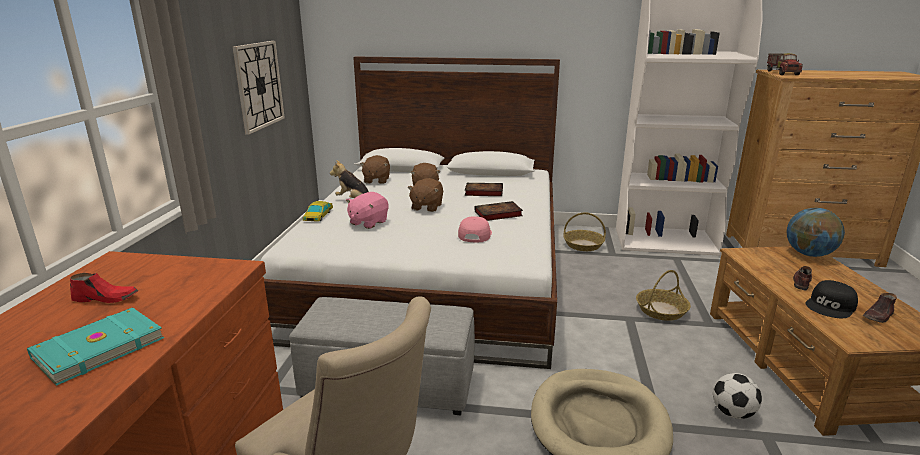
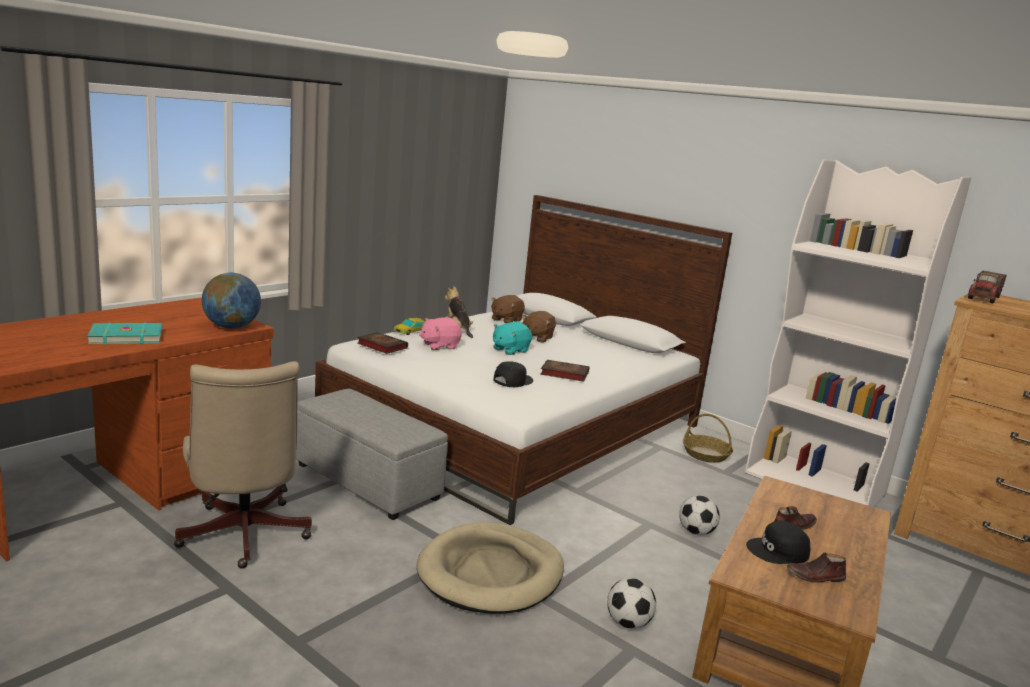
camera: 30 degrees right, 5 degrees down
red shoe [70,273,138,303] -> none
wall clock [233,41,285,135] -> none
brown plush toy [408,178,443,212] -> turquoise plush toy [493,322,532,355]
pink cap [458,216,492,242] -> black cap [493,361,533,387]
book [465,183,503,196] -> book moved to [357,332,408,354]
basket [636,270,691,321] -> football [679,495,720,536]
globe [787,208,845,257] -> globe moved to [202,273,261,329]

